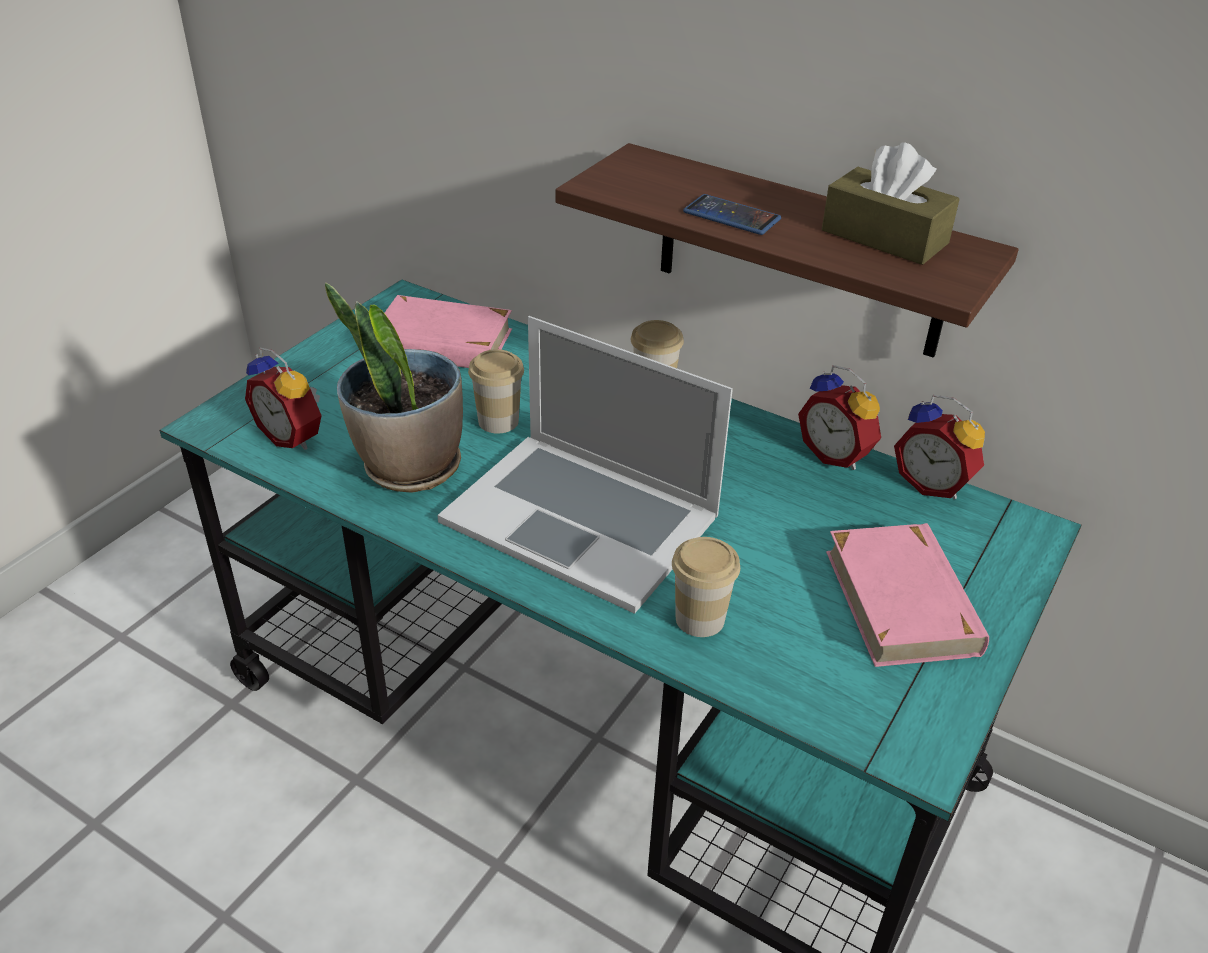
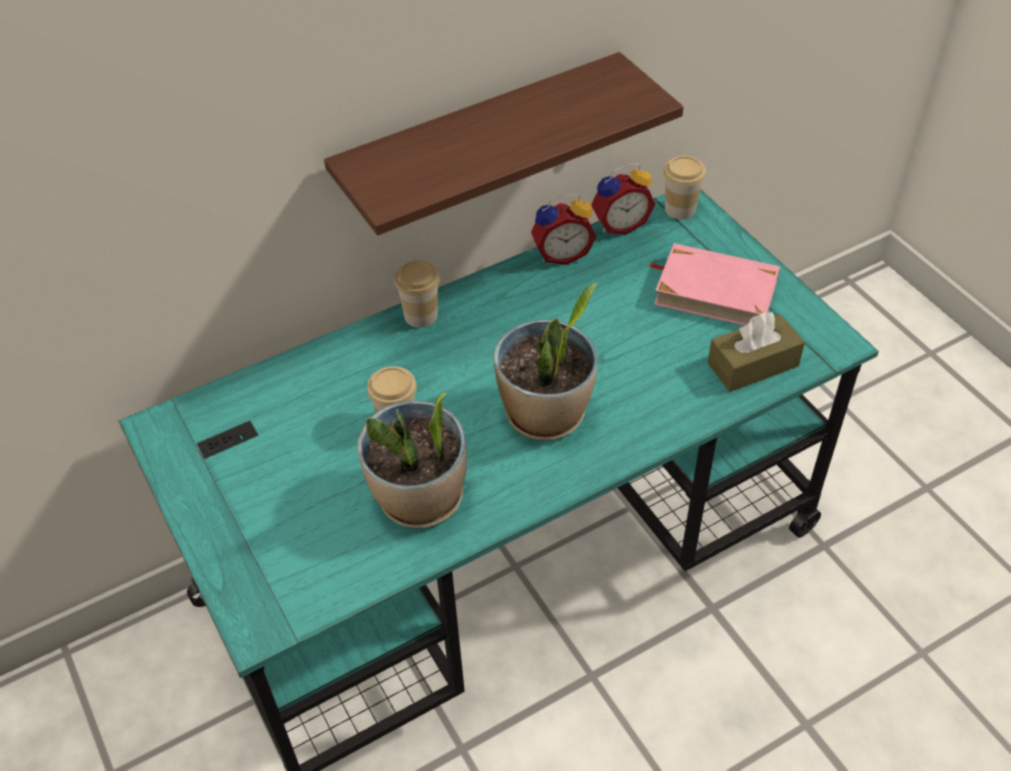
camera: 60 degrees left, 10 degrees up
alarm clock [245,348,322,450] -> none
pink book [384,295,512,368] -> none
laptop [437,316,733,614] -> potted plant [493,283,598,440]
cup [672,537,740,637] -> cup moved to [664,156,706,219]
phone [683,194,781,235] -> none
brown tissue box [822,142,960,265] -> brown tissue box moved to [708,312,805,392]

